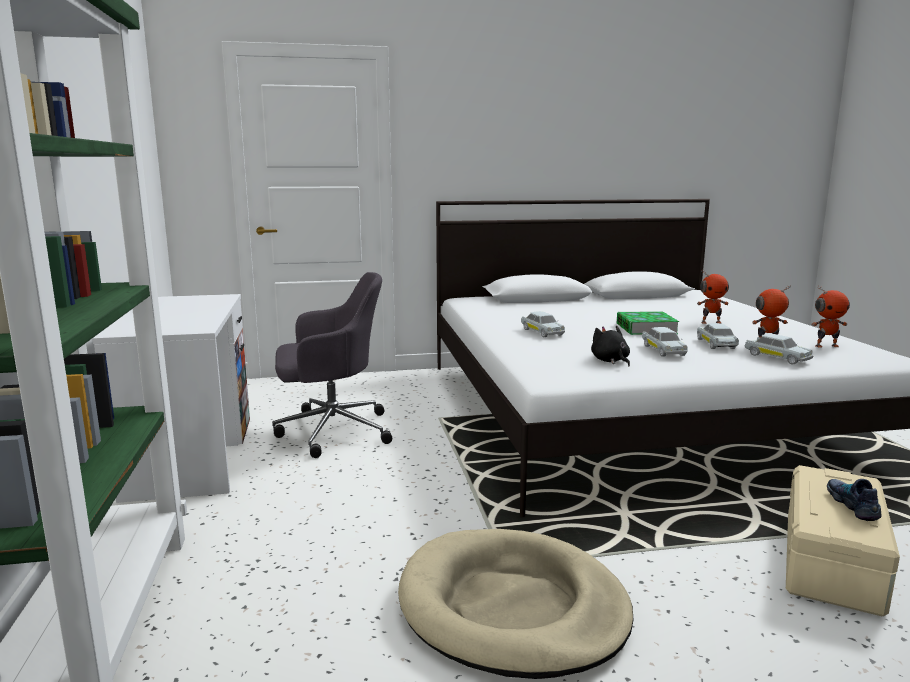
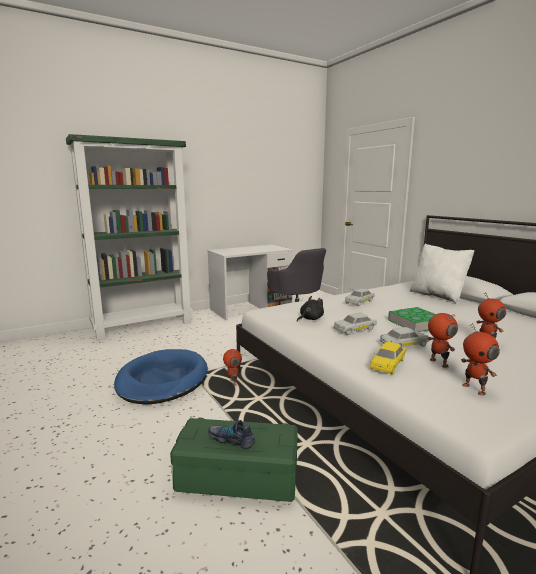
camera: 70 degrees right, 0 degrees up
beige dog bed [398,529,633,679] -> blue dog bed [114,349,208,404]
white toy car [745,333,814,365] -> yellow toy car [370,342,406,375]
beige storage box [786,465,900,617] -> green storage box [170,418,298,502]
shoe [827,479,881,521] -> shoe turned 135 degrees counterclockwise [208,420,255,449]
none -> toy robot [223,349,242,386]
none -> white pillow [410,244,474,304]

